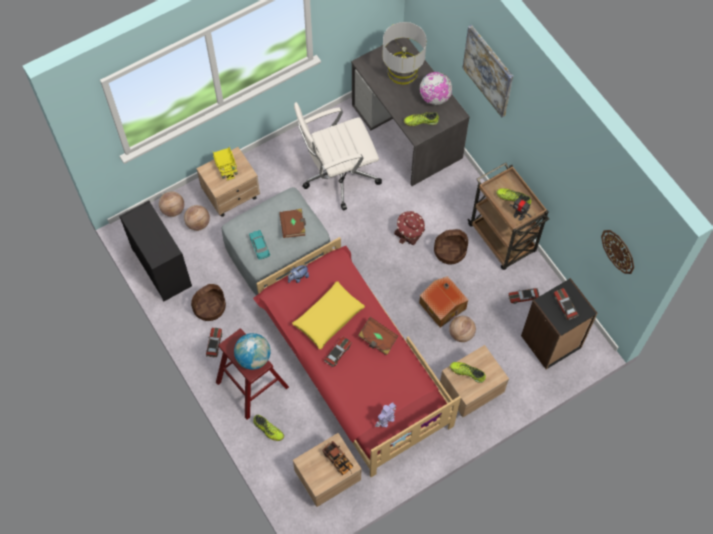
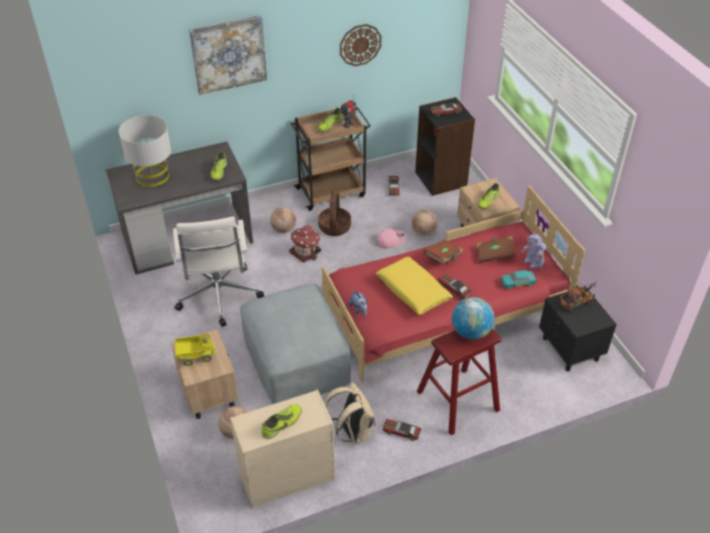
camera: 80 degrees left, 20 degrees down
black dresser [119,200,192,302] -> beige dresser [230,389,335,509]
basketball [159,191,184,217] -> basketball moved to [270,207,296,233]
basket [191,284,226,321] -> beige backpack [325,382,375,444]
turquoise toy car [249,230,270,260] -> turquoise toy car moved to [501,270,537,289]
shoe [253,415,284,441] -> shoe moved to [261,404,302,439]
brown book [279,209,306,238] -> brown book moved to [476,236,515,263]
beige nightstand [293,433,361,507] -> black nightstand [539,287,617,371]
toy house [419,276,469,328] -> pink cap [376,229,407,249]
globe [420,72,452,105] -> none
wall clock [601,230,634,274] -> wall clock moved to [340,24,382,66]

